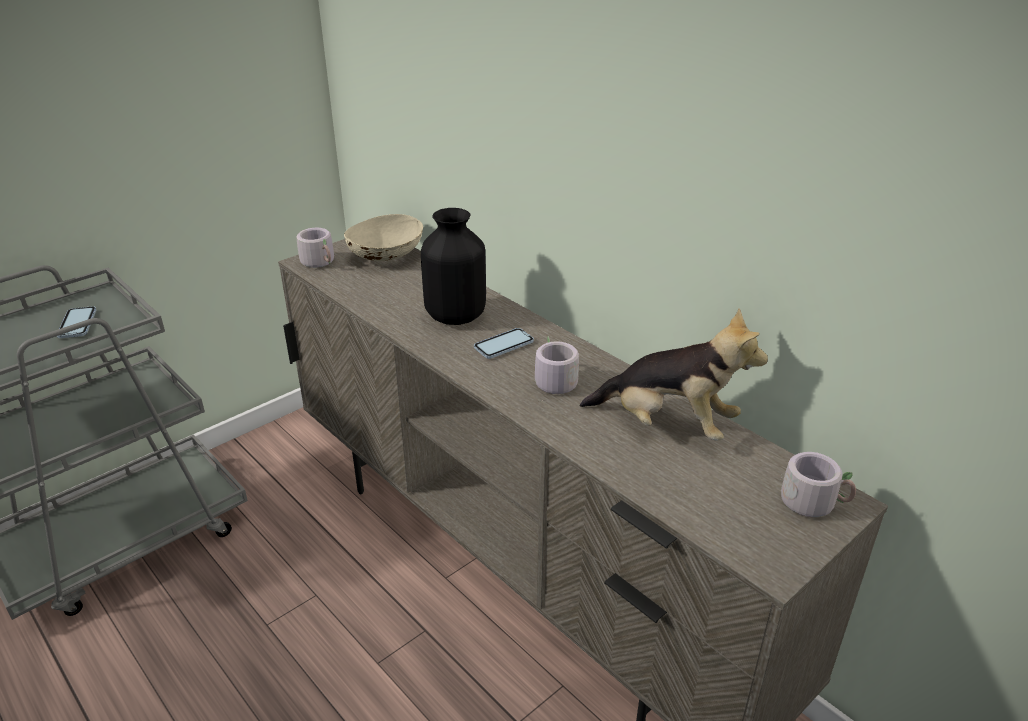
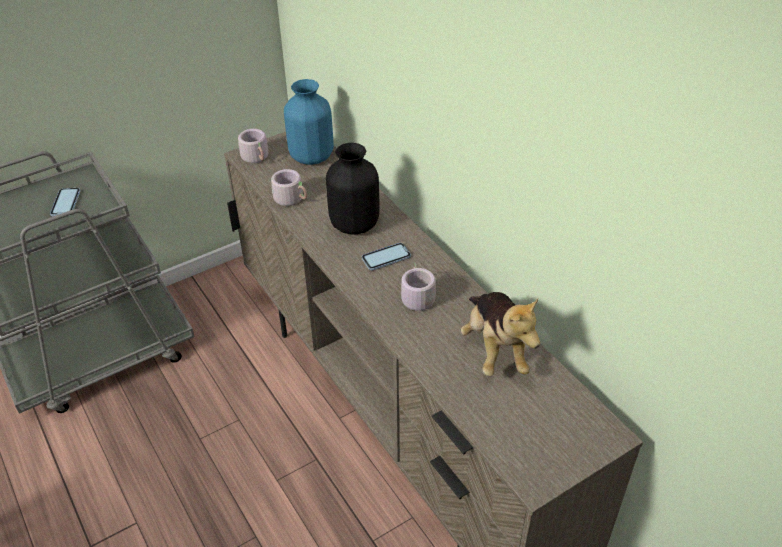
camera: 10 degrees right, 10 degrees up
beige bowl [344,214,423,261] -> blue vase [284,79,334,165]
plush toy [580,308,768,441] -> plush toy turned 45 degrees clockwise [461,292,540,376]
grey mug [780,452,856,517] -> grey mug moved to [271,169,307,206]

